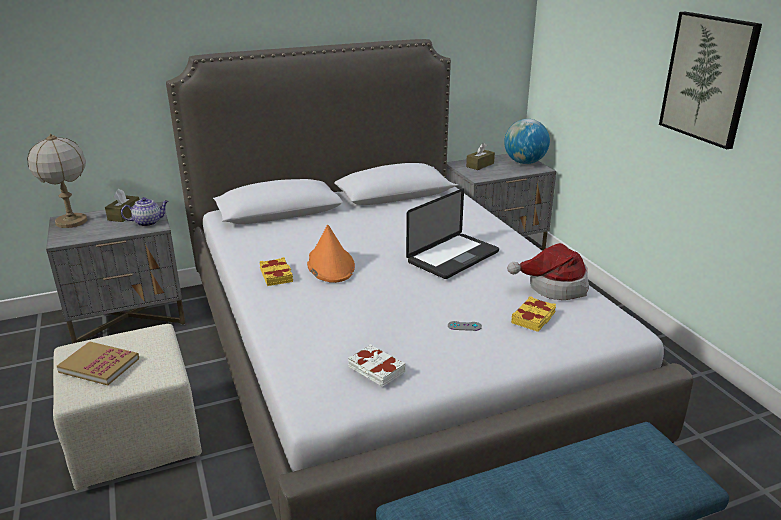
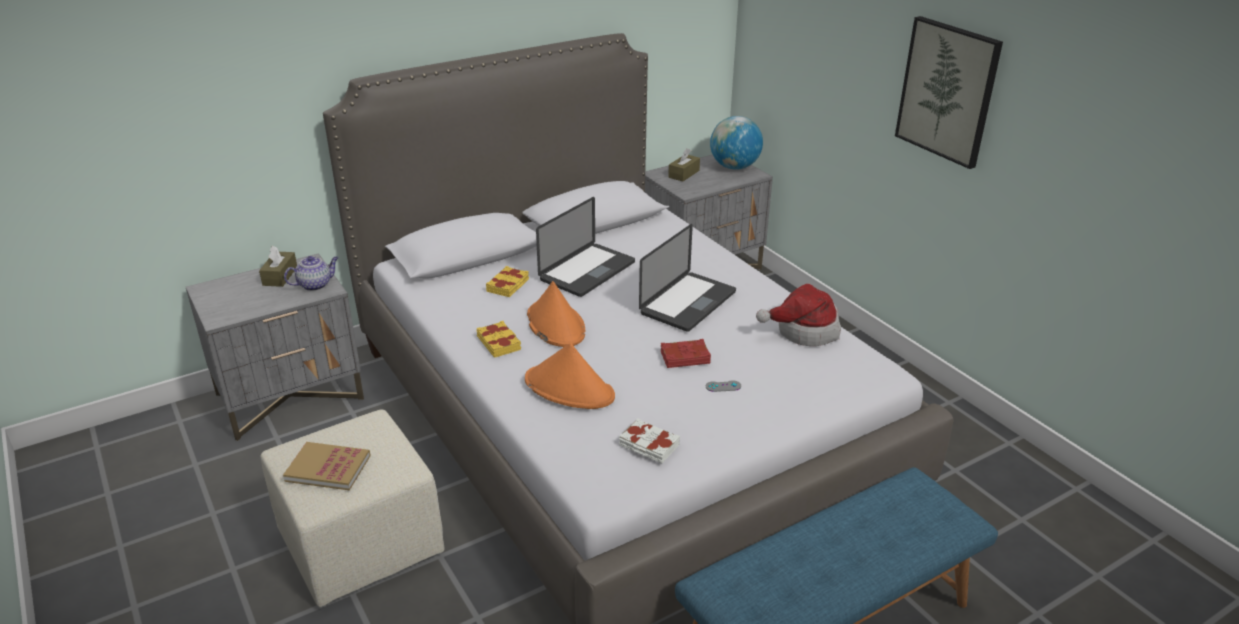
camera: 10 degrees left, 5 degrees up
table lamp [27,133,87,228] -> none
yellow book [511,296,556,332] -> yellow book moved to [486,266,529,297]
none -> orange hat [525,343,615,409]
none -> laptop [536,197,635,297]
none -> red book [661,339,711,368]

